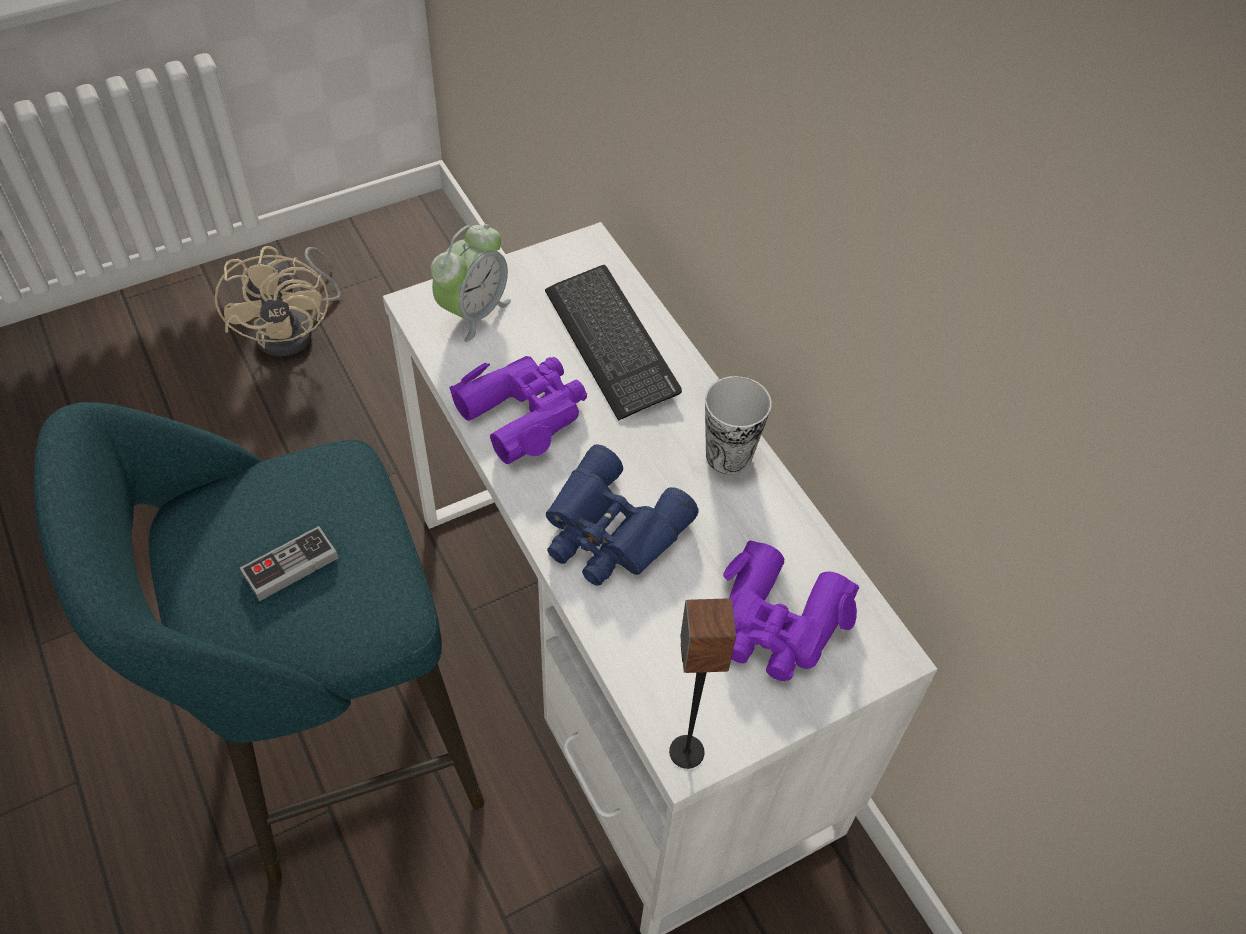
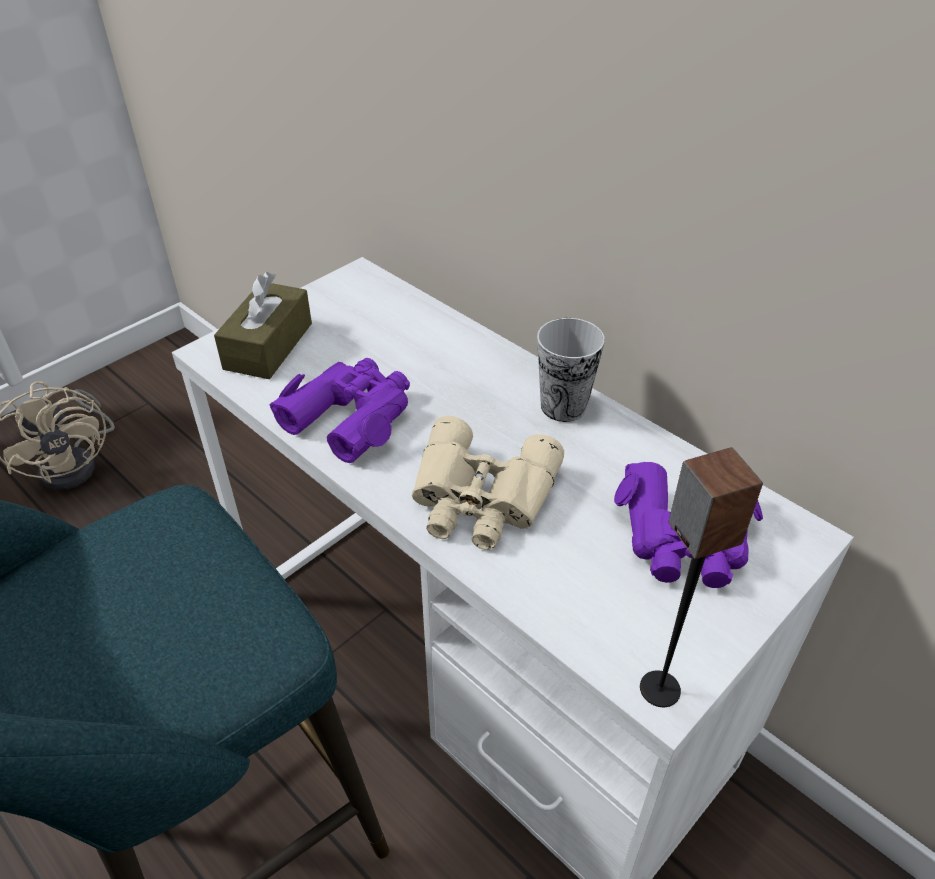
camera: 15 degrees left, 10 degrees down
game controller [240,526,338,601] -> none
alarm clock [430,224,511,342] -> brown tissue box [214,272,312,379]
keyboard [545,265,682,421] -> none
blue binoculars [546,444,699,586] -> beige binoculars [412,415,564,550]

